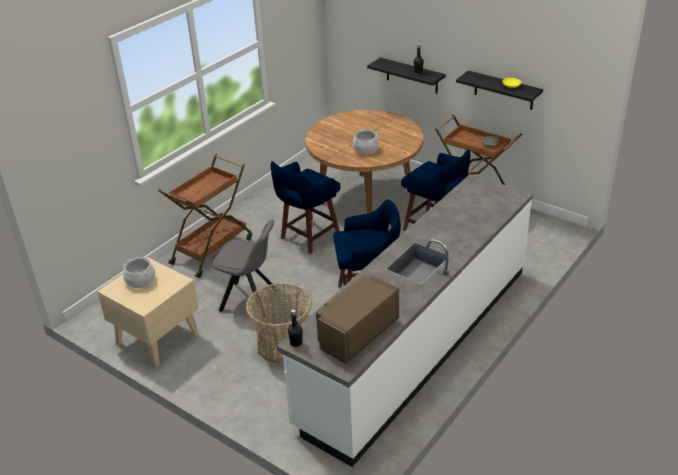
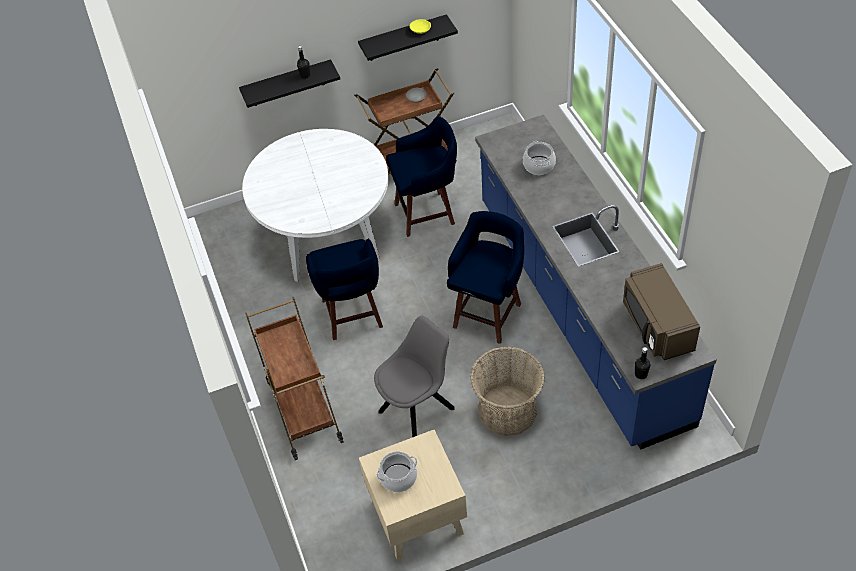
camera: 55 degrees left, 15 degrees up
white counter [277,174,533,467] -> blue counter [475,115,717,450]
brown dining table [305,110,423,213] -> white dining table [242,129,389,282]
cooking pot [353,129,379,154] -> cooking pot moved to [523,141,556,175]

